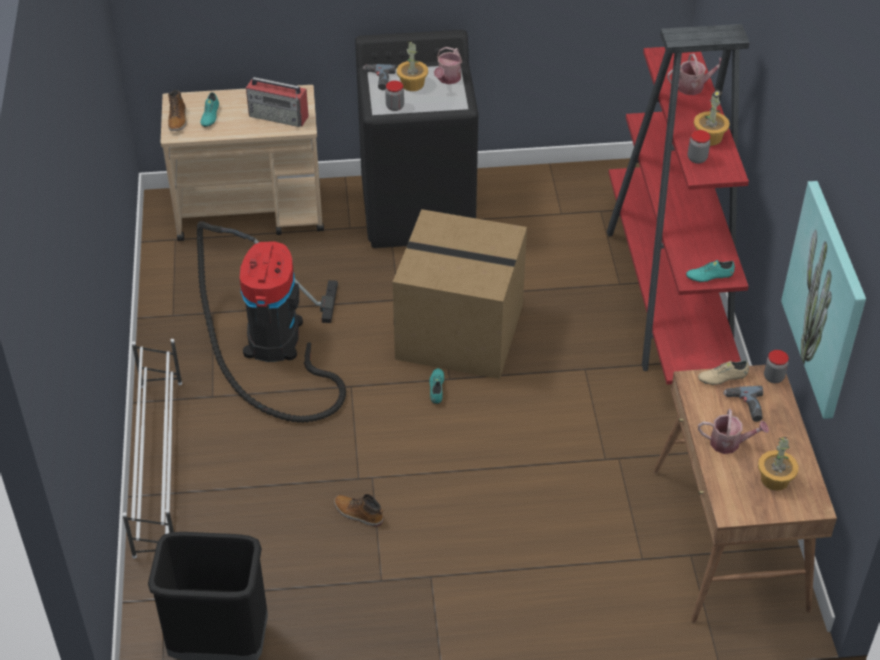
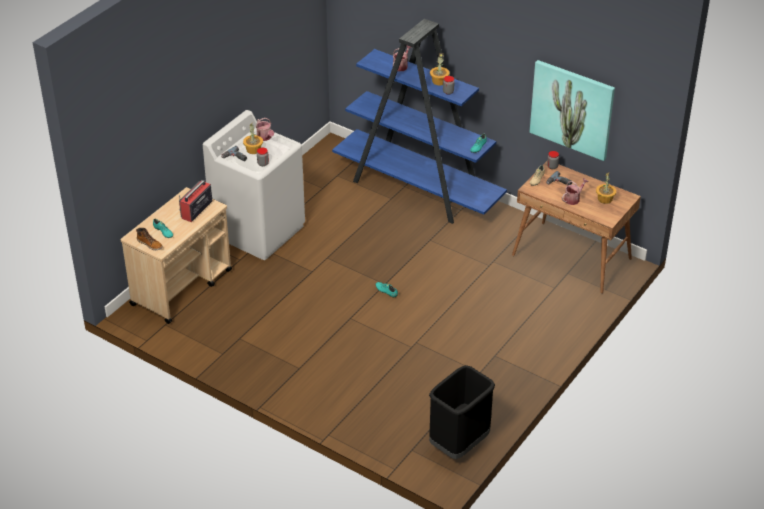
camera: 50 degrees left, 5 degrees down
white shoe rack [122,339,182,559] -> none
vacuum cleaner [197,221,346,423] -> none
radio [246,77,309,127] -> radio turned 150 degrees clockwise [179,180,212,222]
boot [334,494,383,527] -> none
black washing machine [355,30,478,248] -> white washing machine [203,110,305,260]
cardboard box [393,209,527,379] -> none
red bookcase [607,24,750,385] -> blue bookcase [332,19,507,224]

